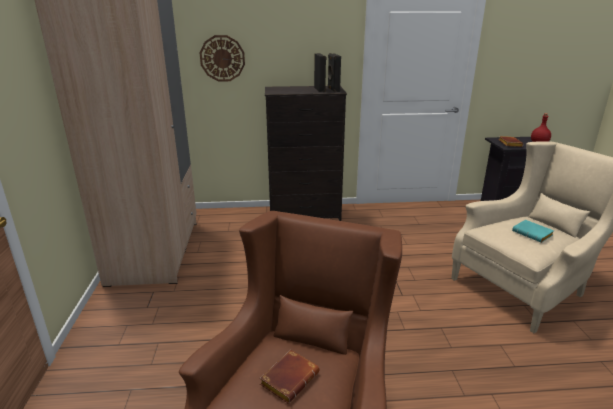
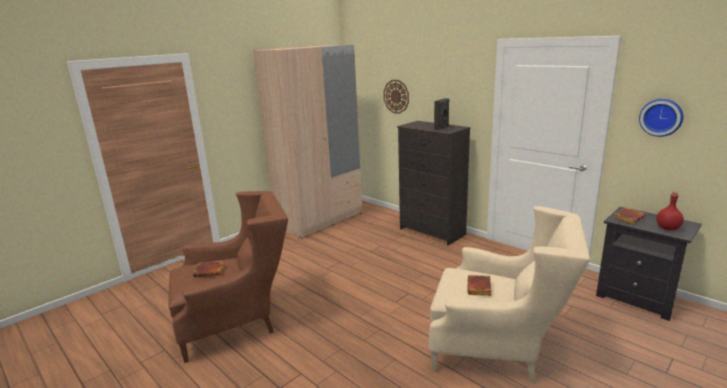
camera: 50 degrees right, 5 degrees down
black speaker [328,53,341,92] -> none
turquoise book [512,220,554,243] -> brown book [467,275,492,296]
none -> wall clock [639,99,684,137]

